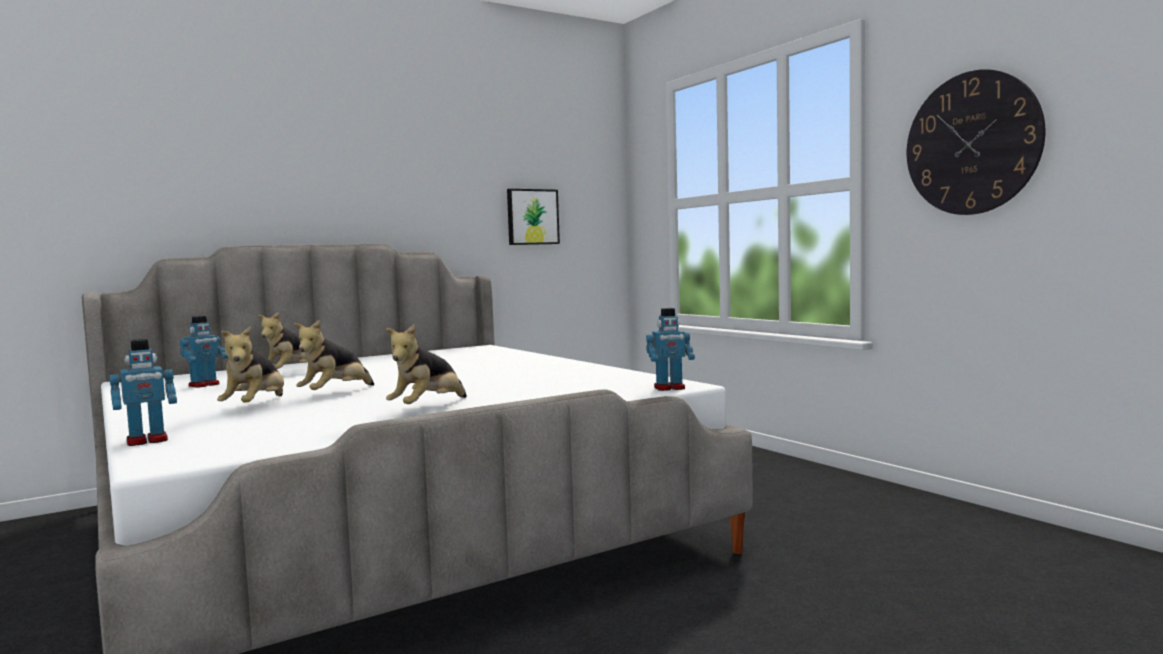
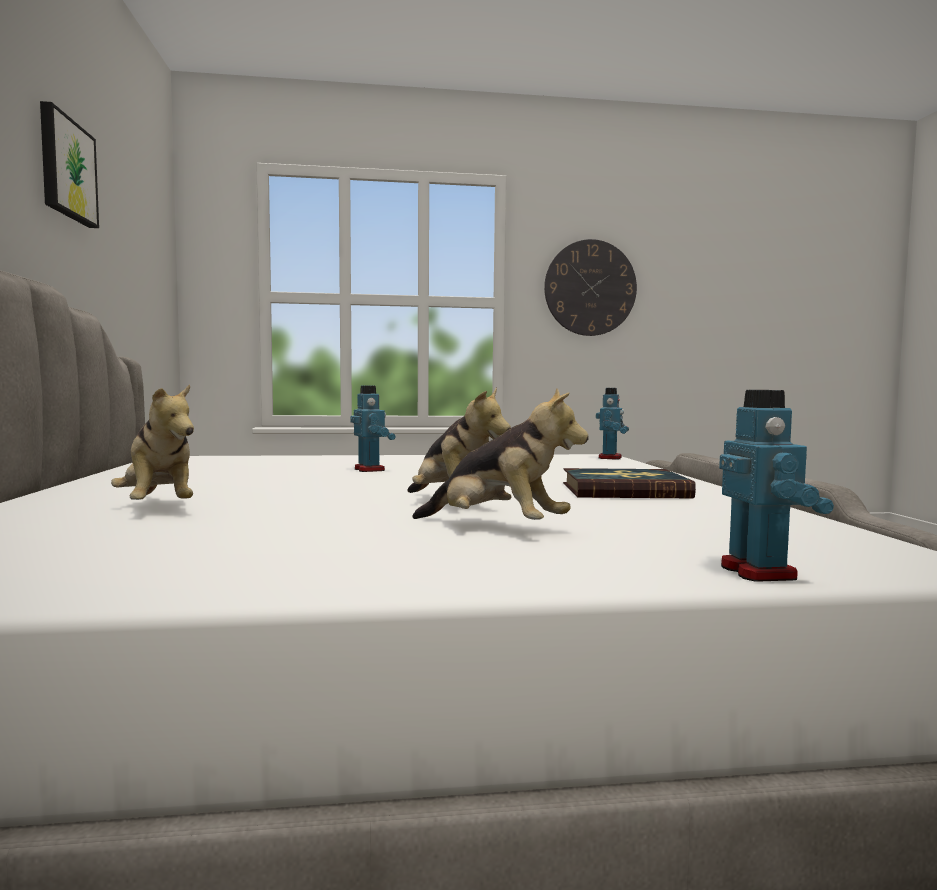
camera: 65 degrees left, 0 degrees up
toy robot [180,316,228,388] -> toy robot moved to [350,385,396,472]
plush toy [386,324,467,404] -> book [563,468,696,498]
picture [507,189,560,245] -> picture moved to [40,101,99,228]

